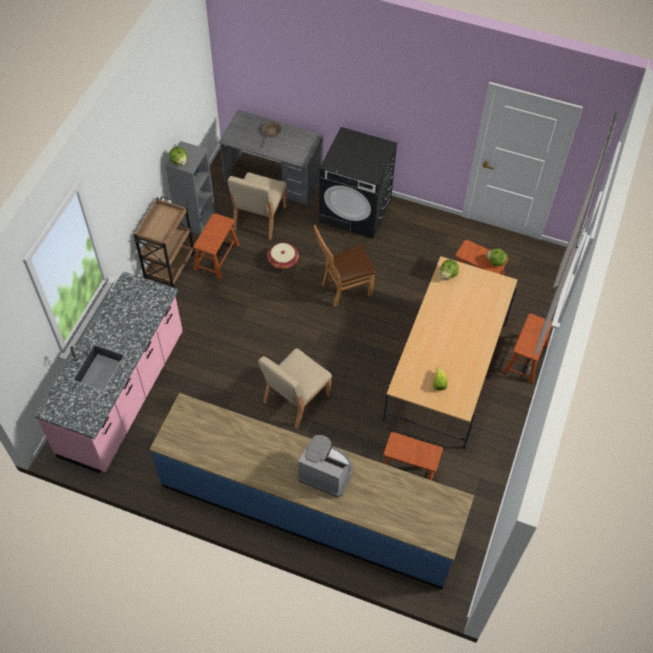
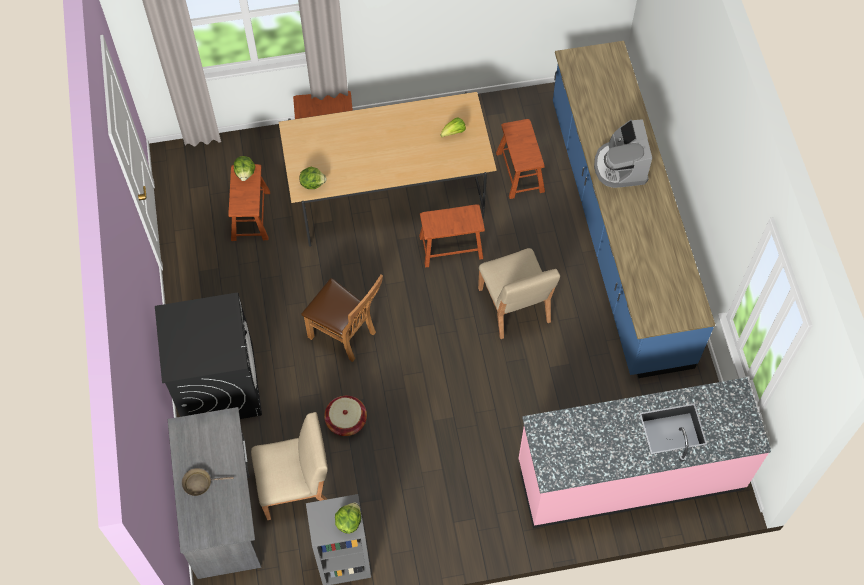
camera: 120 degrees left, 5 degrees up
brown cart [134,196,194,288] -> none
brown stool [193,213,240,279] -> brown stool moved to [419,204,485,267]
beige chair [258,348,332,429] -> beige chair turned 60 degrees clockwise [478,248,560,339]

